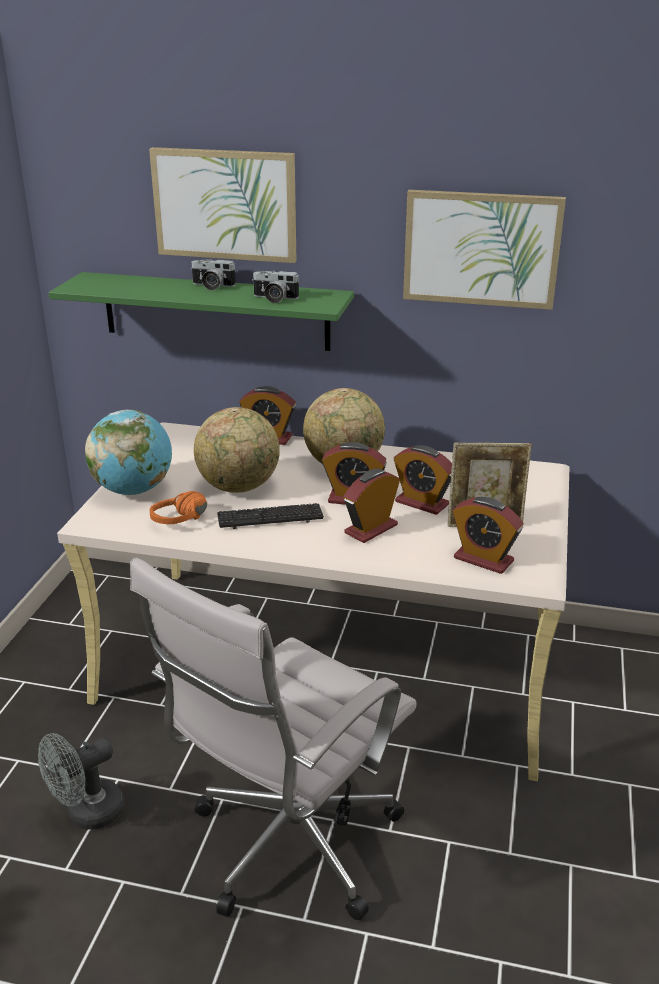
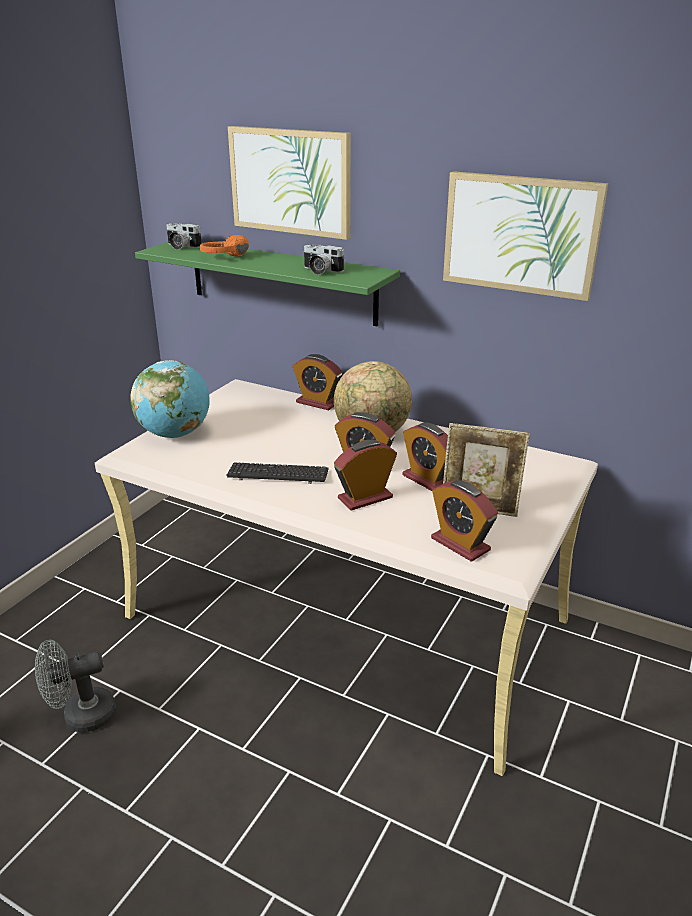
camera: 15 degrees right, 0 degrees up
white office chair [130,557,417,921] -> none
orange headphones [150,491,207,524] -> orange headphones moved to [200,235,249,257]
camera [191,259,237,290] -> camera moved to [166,223,202,250]
globe [194,407,280,493] -> none

